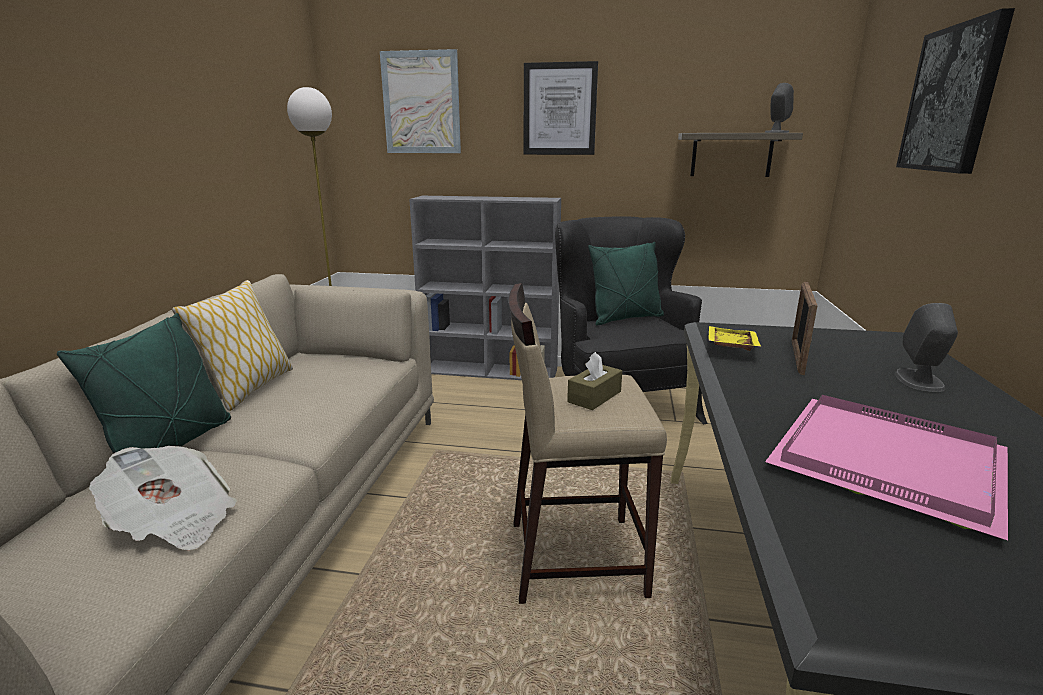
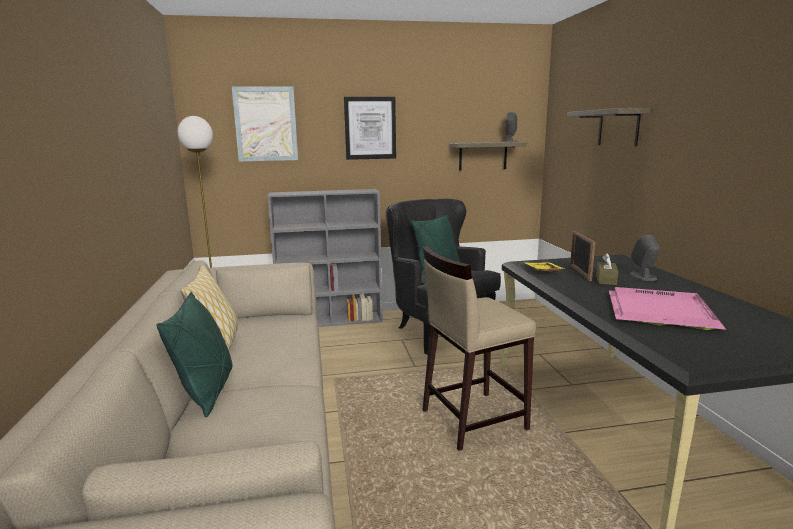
camera: 20 degrees left, 5 degrees down
newspaper [89,446,237,550] -> none
brown tissue box [567,352,622,410] -> brown tissue box moved to [596,253,618,285]
picture [896,8,1015,174] -> shelf [567,108,650,147]

